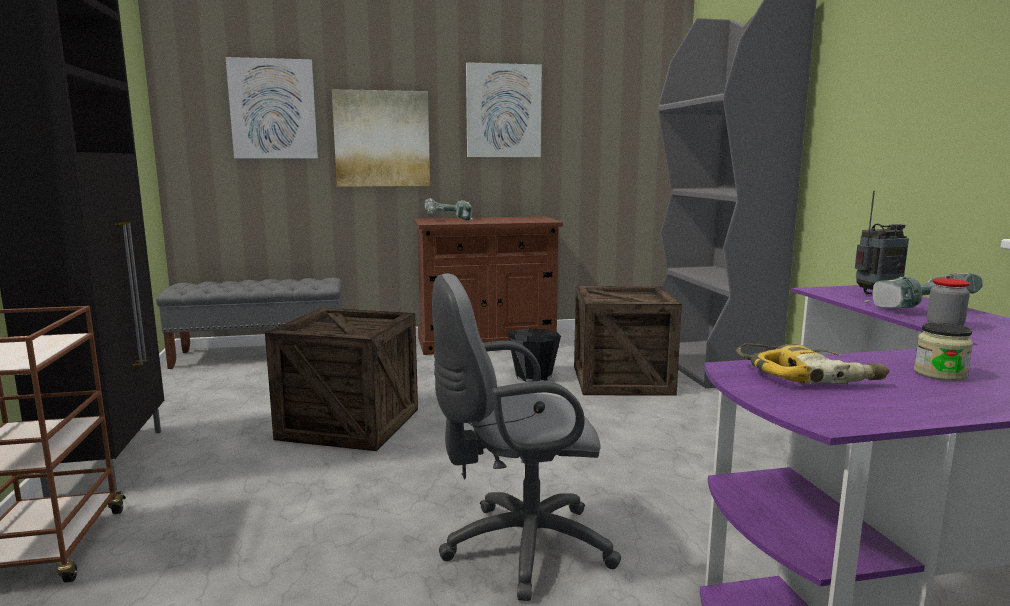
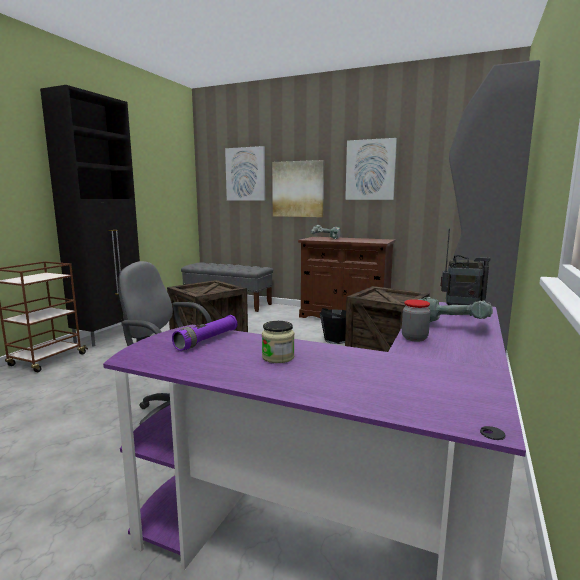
camera: 35 degrees right, 0 degrees up
power drill [736,343,889,384] -> purple flashlight [172,315,237,351]

